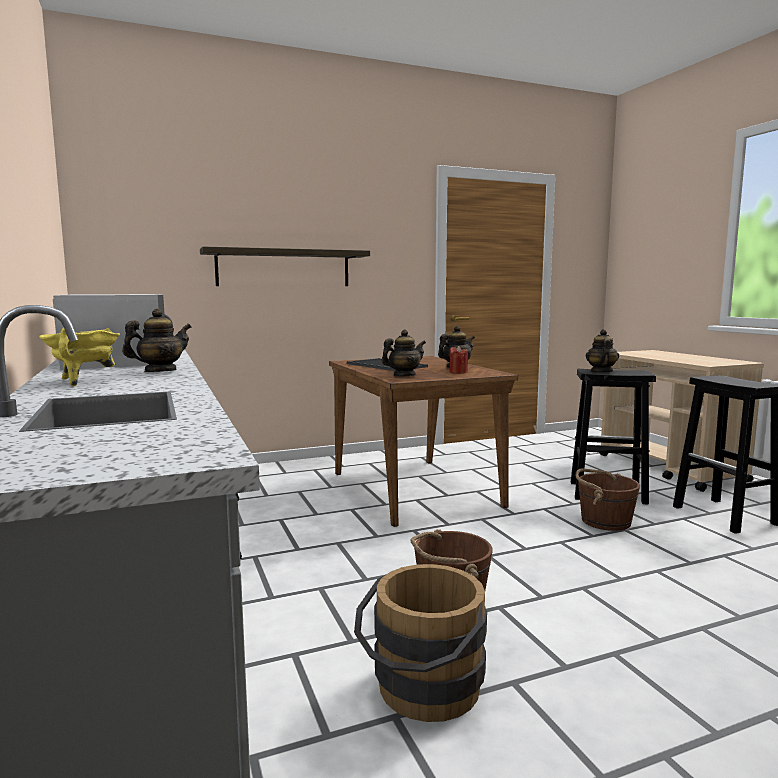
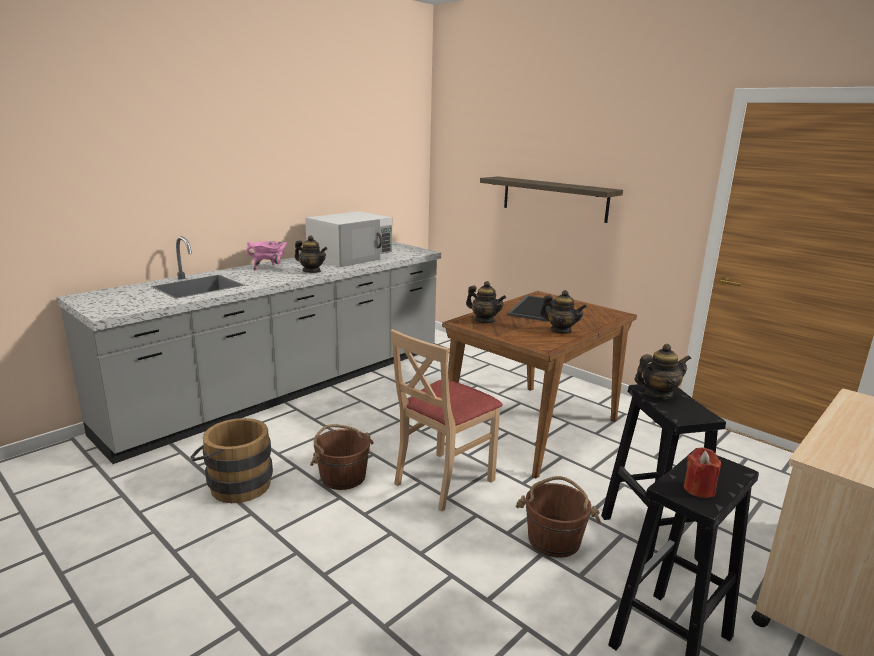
camera: 65 degrees right, 10 degrees up
yellow cooking pot [39,328,120,386] -> pink cooking pot [246,241,287,270]
red candle [449,346,468,374] -> red candle moved to [684,447,721,498]
none -> beige chair [391,329,503,511]

